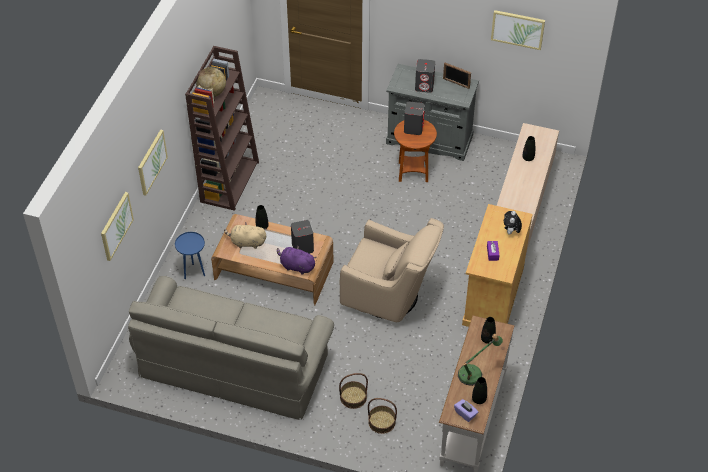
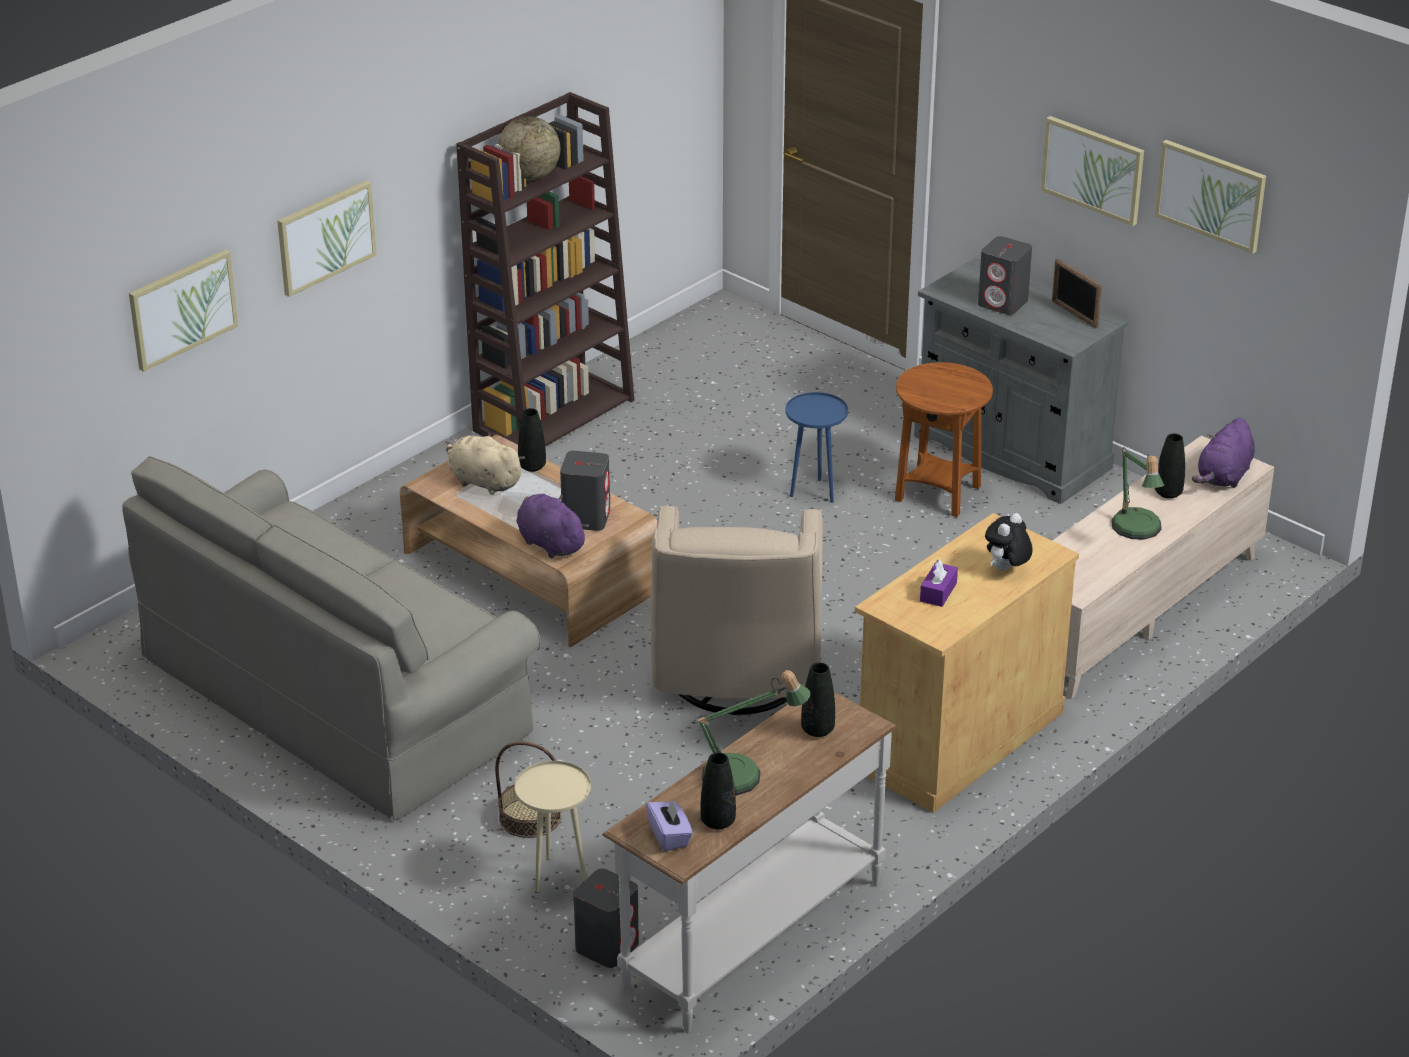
camera: 25 degrees right, 15 degrees down
blue side table [175,232,205,279] -> blue side table moved to [785,392,848,502]
beige armchair [339,218,444,322] -> beige armchair turned 45 degrees clockwise [650,506,823,715]
basket [368,398,397,434] -> beige side table [515,761,591,893]
grey speaker [404,101,425,135] -> grey speaker moved to [573,869,639,968]
none -> picture [1041,116,1144,226]
none -> table lamp [1111,447,1164,540]
none -> purple plush toy [1192,417,1255,488]

